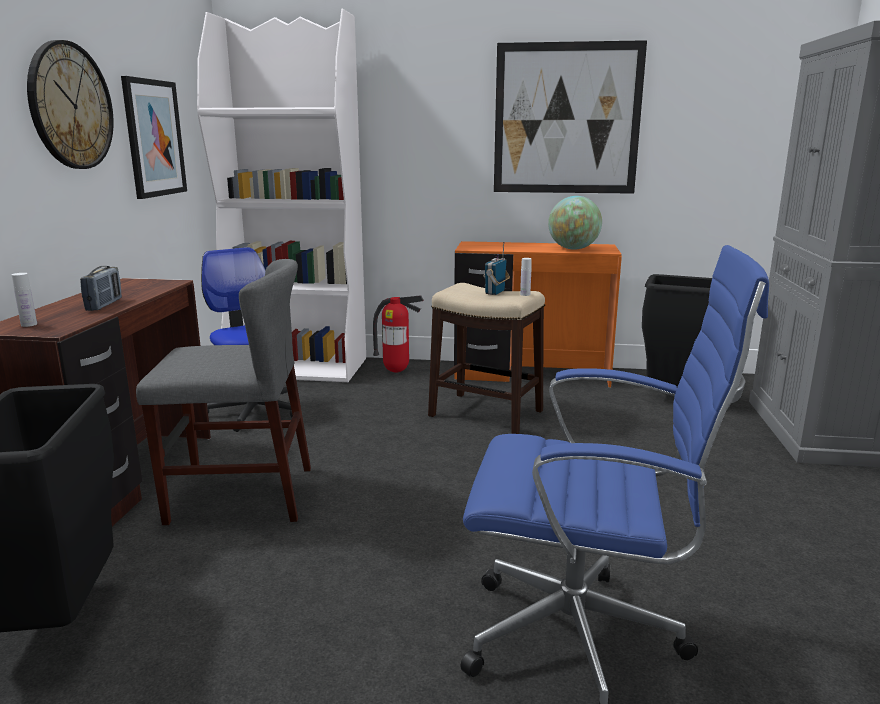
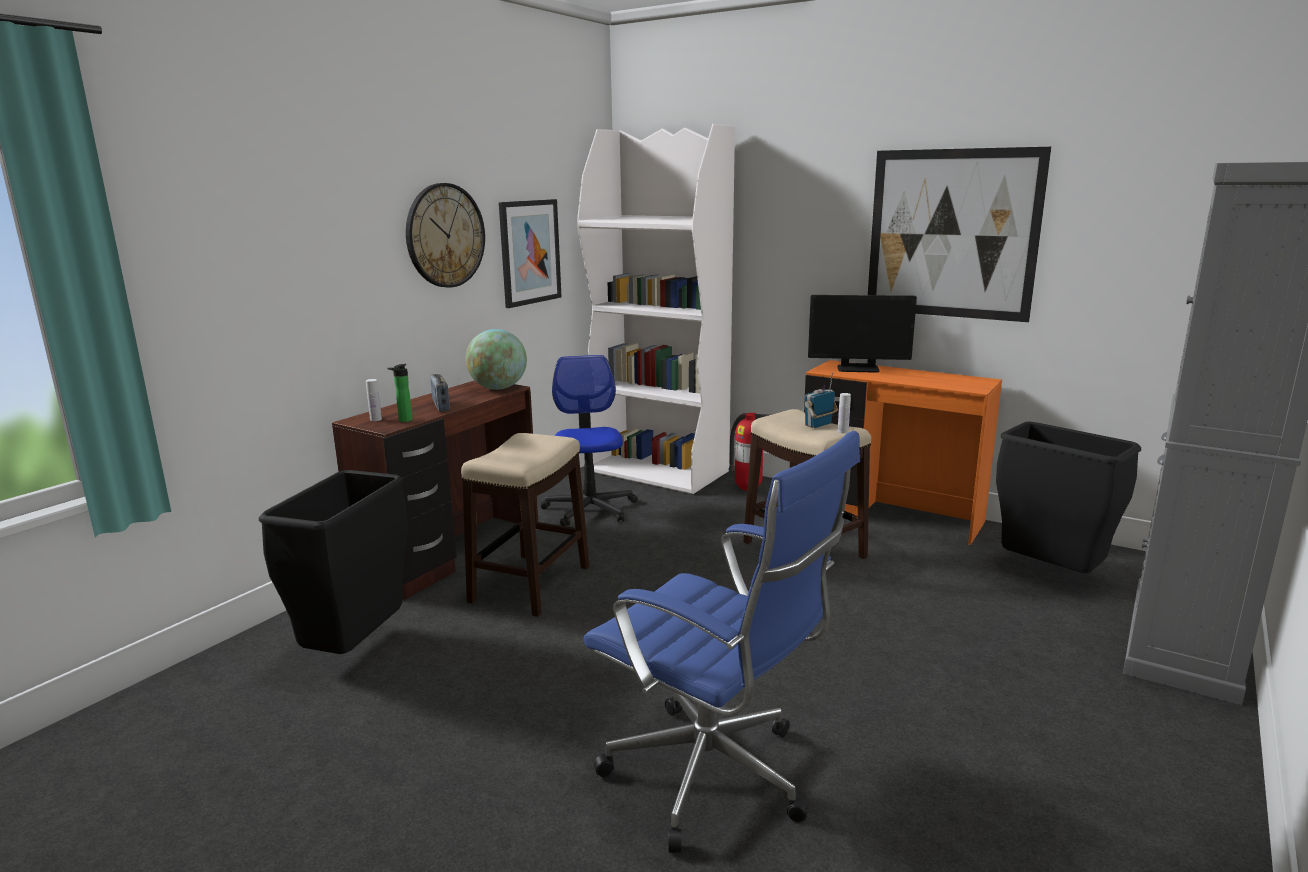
camera: 25 degrees right, 0 degrees up
radio [80,266,122,311] -> radio turned 135 degrees clockwise [430,374,450,412]
grey chair [136,259,311,525] -> stool [461,433,589,617]
globe [548,196,602,250] -> globe moved to [466,329,527,390]
none -> bottle [387,364,412,422]
none -> monitor [808,295,917,373]

